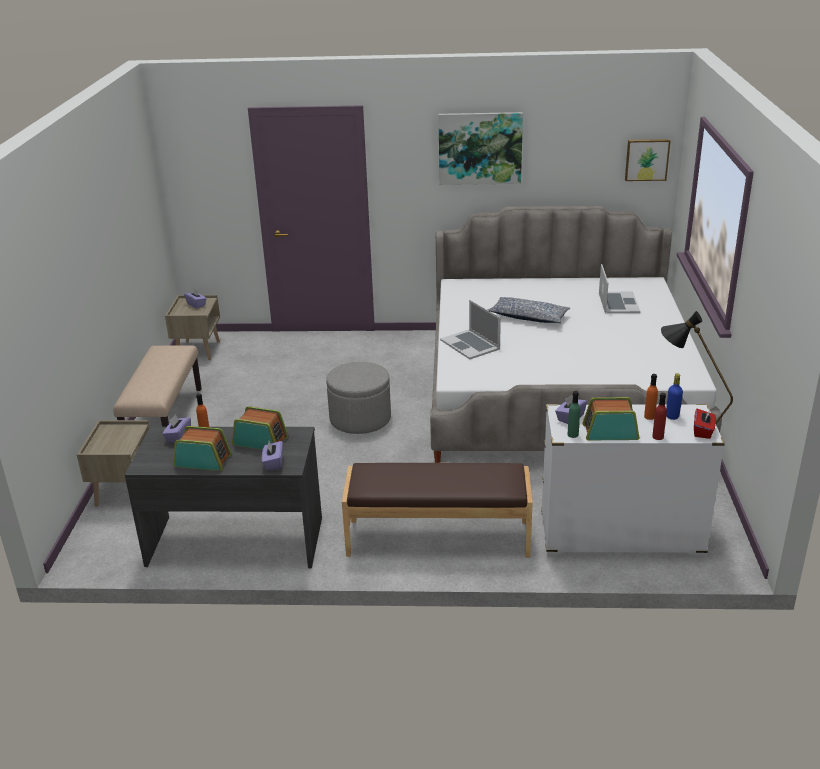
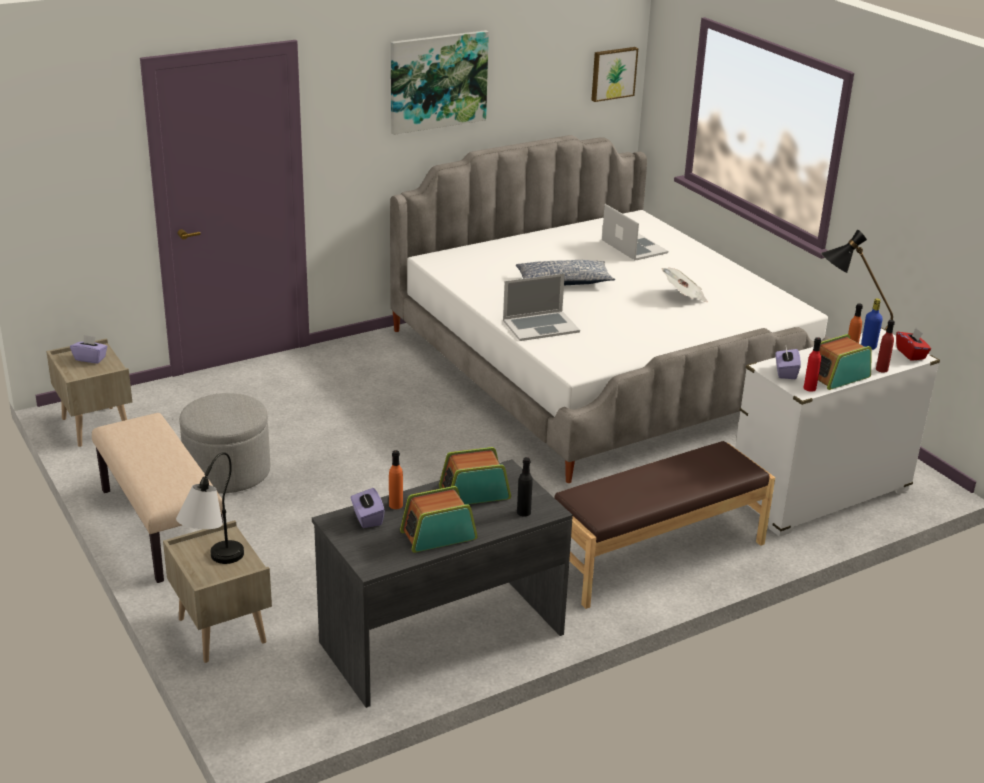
camera: 35 degrees left, 0 degrees up
purple tissue box [262,441,283,470] -> black bottle [517,457,533,517]
grey ottoman [326,362,391,434] -> grey ottoman moved to [179,393,270,493]
laptop [440,300,501,359] -> laptop turned 45 degrees counterclockwise [503,273,580,341]
green bottle [567,391,580,438] -> red bottle [803,337,821,392]
none -> table lamp [176,452,244,564]
none -> newspaper [661,268,708,302]

